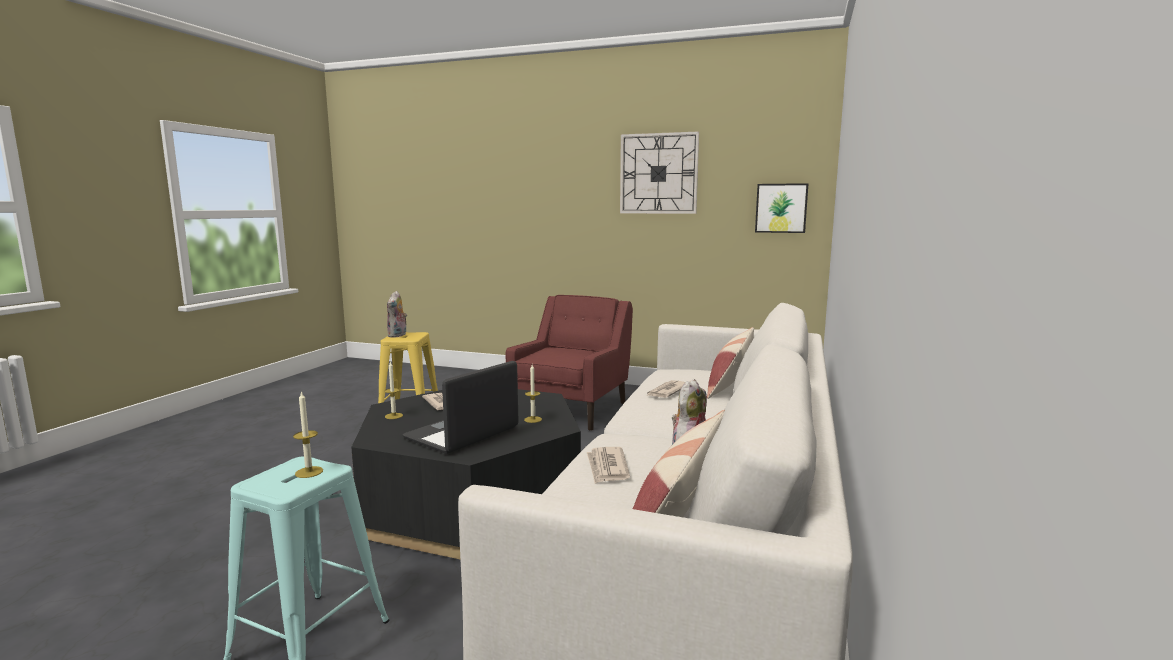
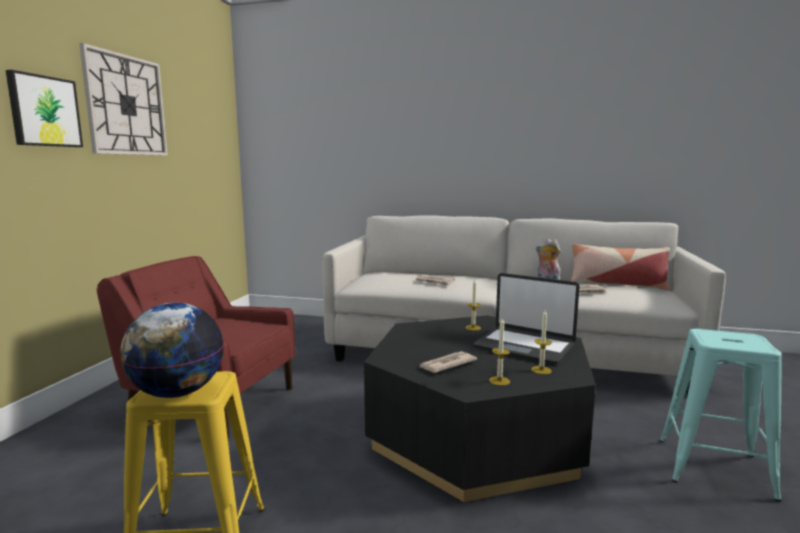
camera: 95 degrees left, 0 degrees up
candle [293,391,323,478] -> candle moved to [531,310,552,374]
plush toy [387,291,407,338] -> globe [120,303,224,398]
pillow [707,327,754,399] -> none
picture [755,183,809,233] -> picture moved to [6,70,83,147]

